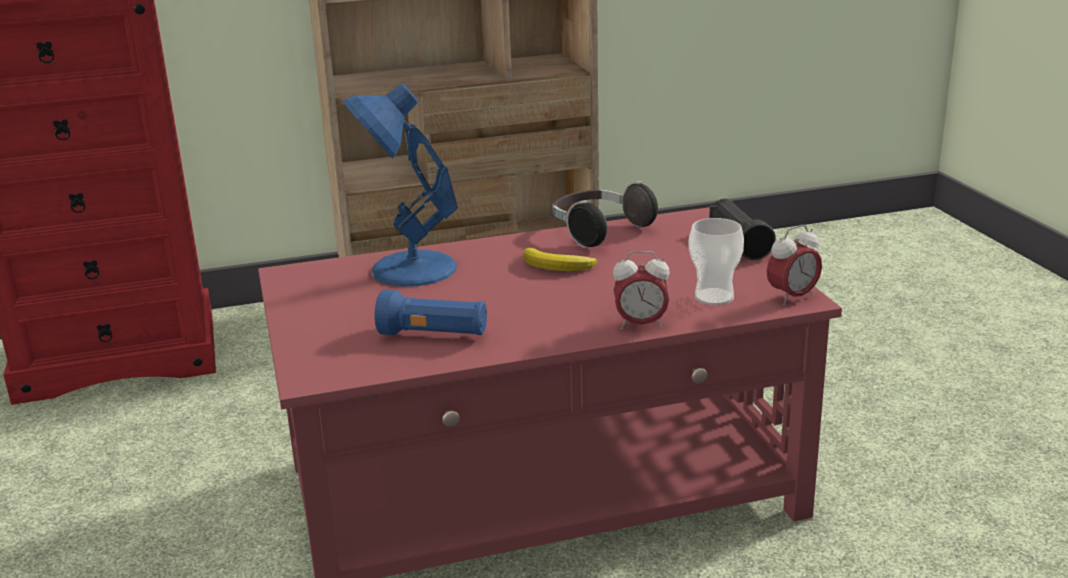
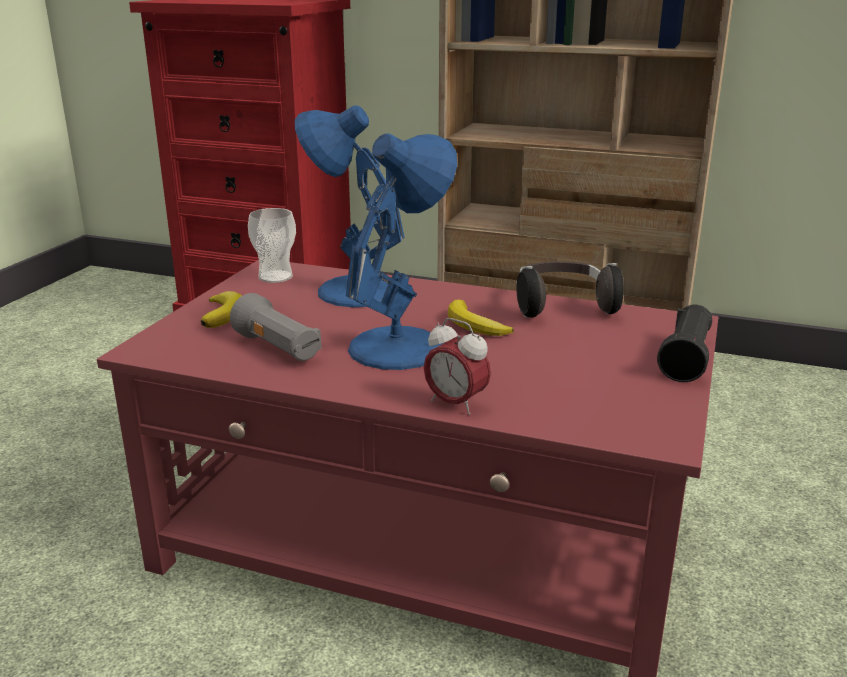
camera: 35 degrees right, 0 degrees up
blue flashlight [374,290,487,335] -> grey flashlight [230,293,321,361]
cup [688,218,744,305] -> cup moved to [248,208,296,283]
alarm clock [767,225,822,305] -> none
none -> banana [200,291,242,328]
none -> blue table lamp [346,133,457,370]

